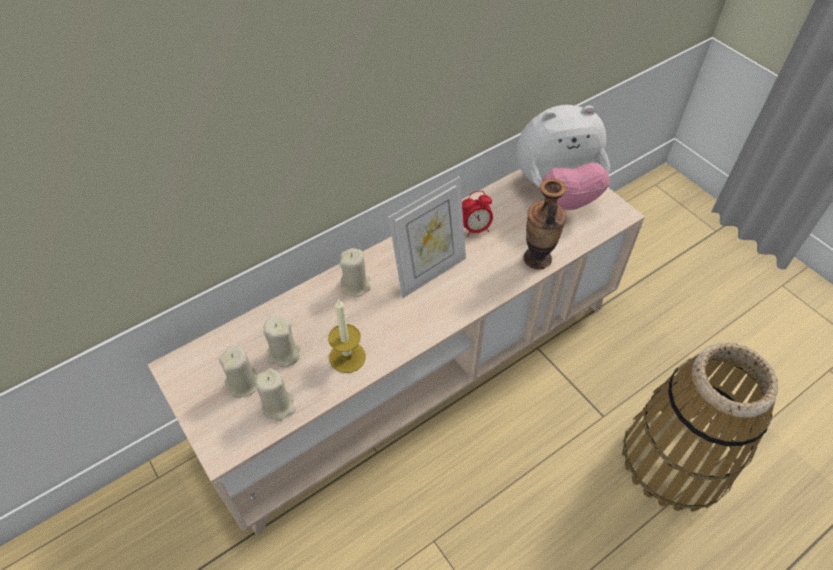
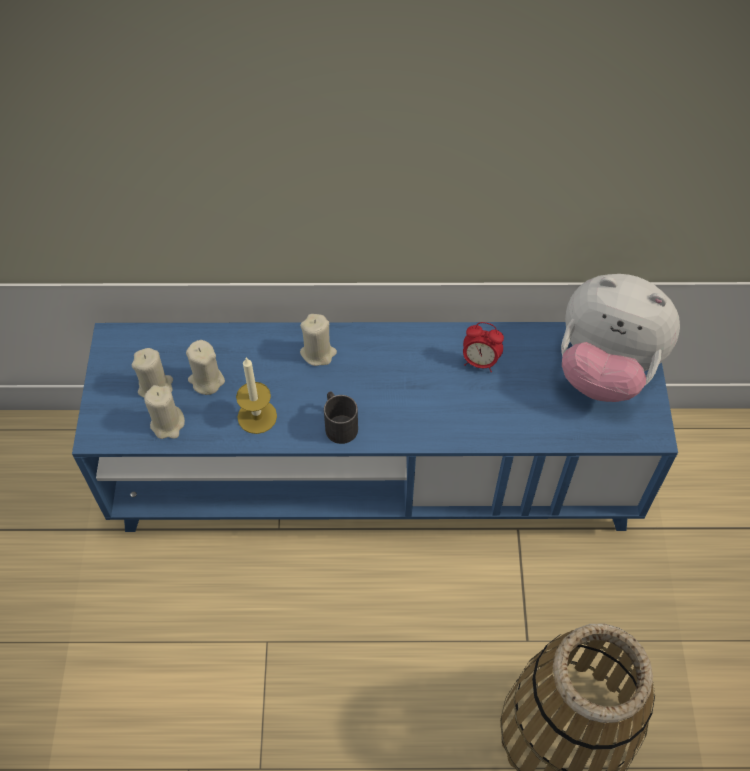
camera: 35 degrees right, 5 degrees up
beige tv stand [148,169,645,535] -> blue tv stand [72,322,678,532]
picture frame [388,176,466,298] -> none
vase [523,179,566,270] -> none
none -> black mug [324,392,358,444]

